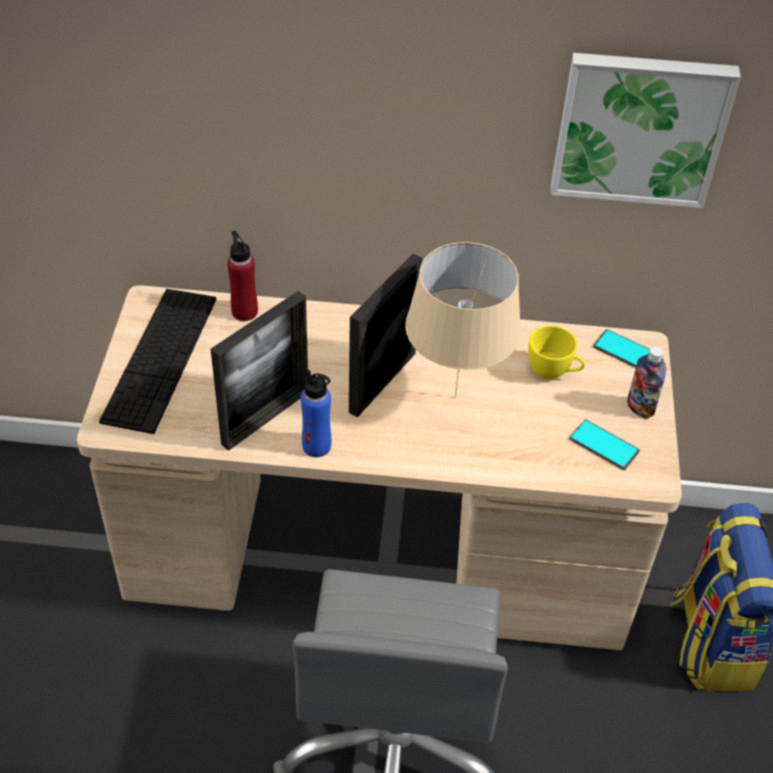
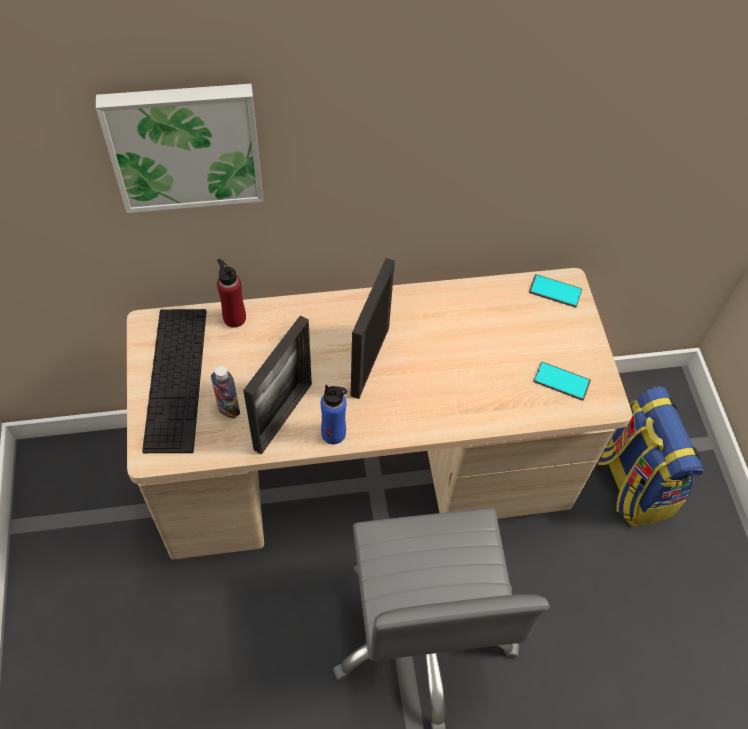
camera: 15 degrees left, 10 degrees up
beige table lamp [405,242,521,398] -> none
yellow cup [528,325,585,379] -> none
picture [551,53,741,208] -> picture moved to [96,84,263,213]
bottle [627,346,666,419] -> bottle moved to [211,366,240,418]

